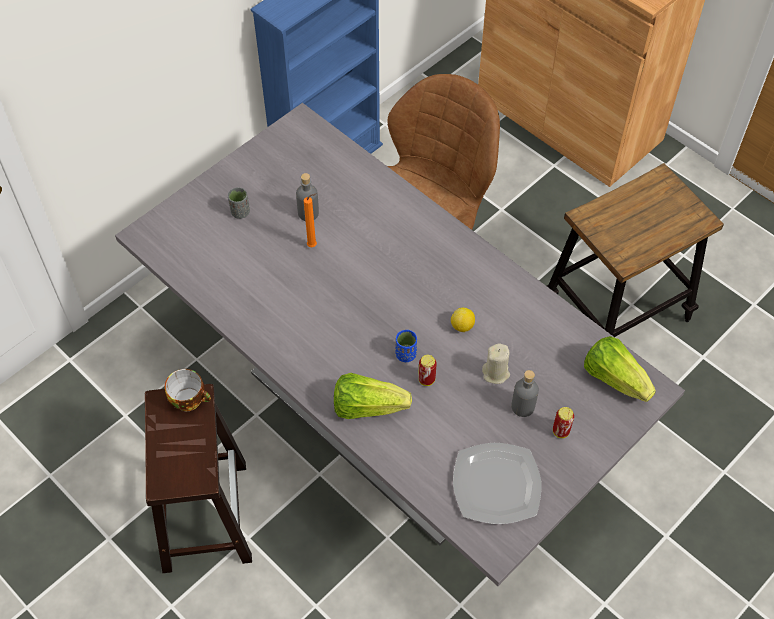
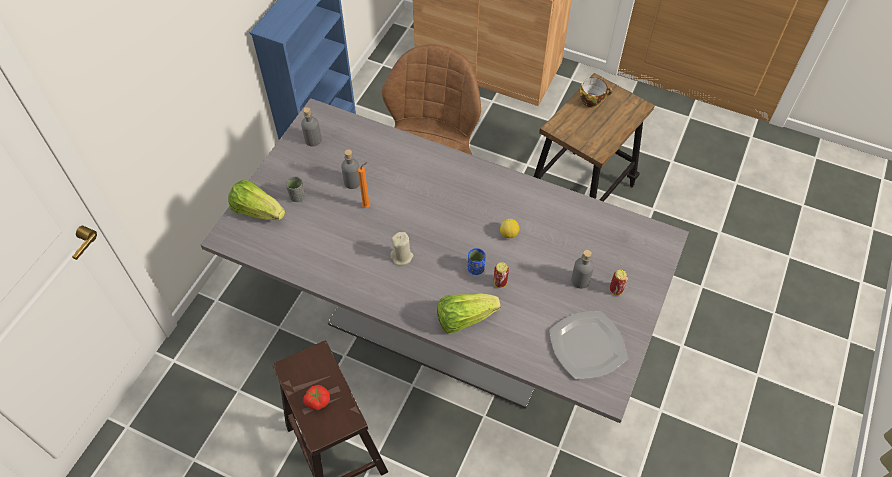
camera: 20 degrees left, 0 degrees up
cup [165,369,211,411] -> cup moved to [580,77,612,108]
beige candle [482,343,510,384] -> beige candle moved to [390,232,413,265]
lettuce [584,336,656,402] -> lettuce moved to [228,180,285,220]
none -> grey bottle [301,107,322,147]
none -> tomato [303,385,330,410]

